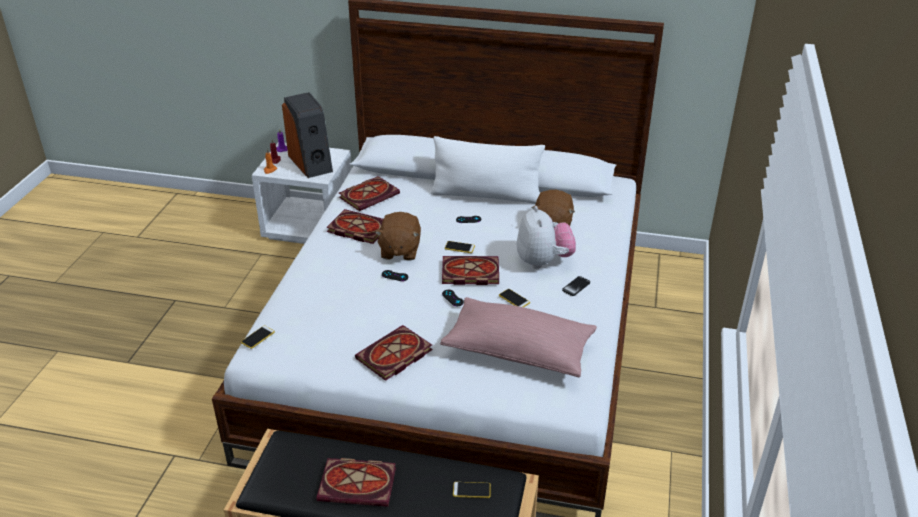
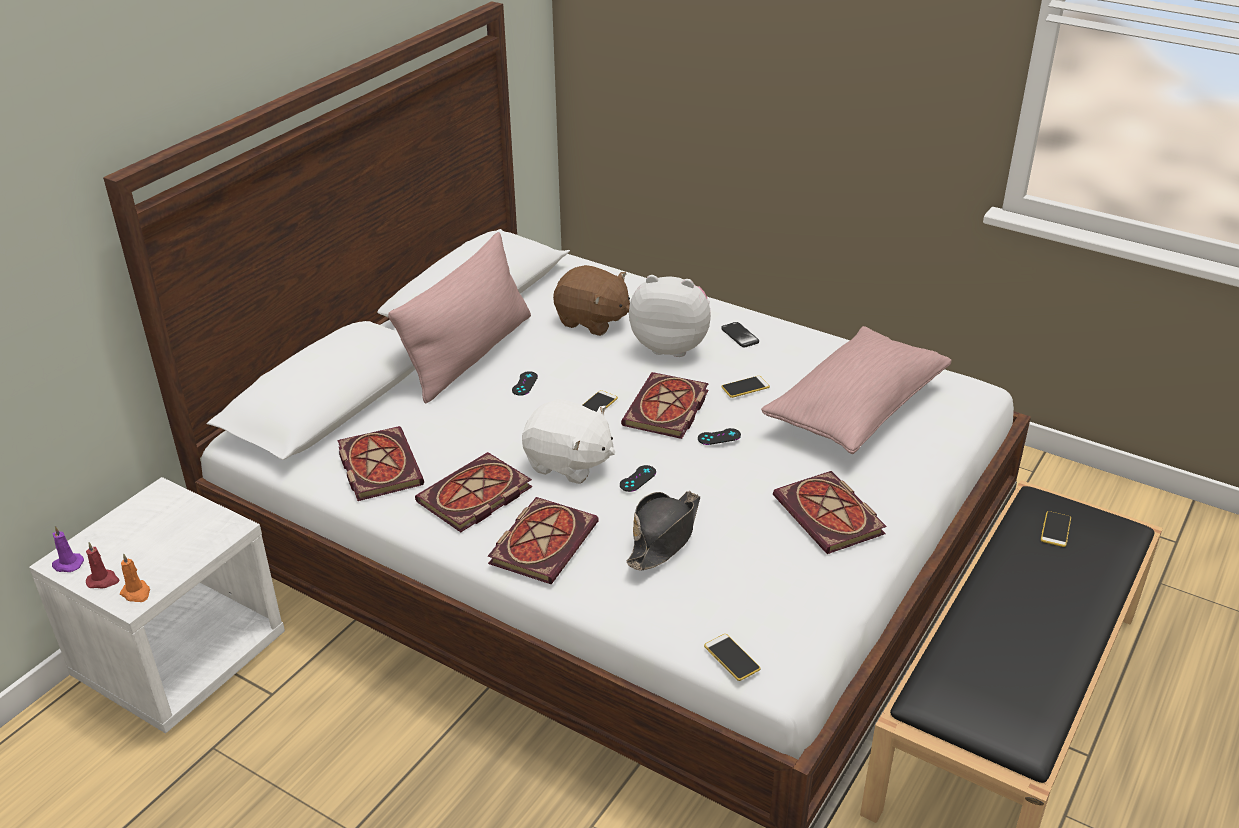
camera: 70 degrees left, 0 degrees up
speaker [282,92,333,178] -> none
book [317,458,396,507] -> book moved to [488,497,599,584]
brown plush toy [375,212,421,261] -> white plush toy [522,399,615,484]
white pillow [431,136,545,204] -> pink pillow [388,232,531,404]
none -> black hat [626,491,700,570]

